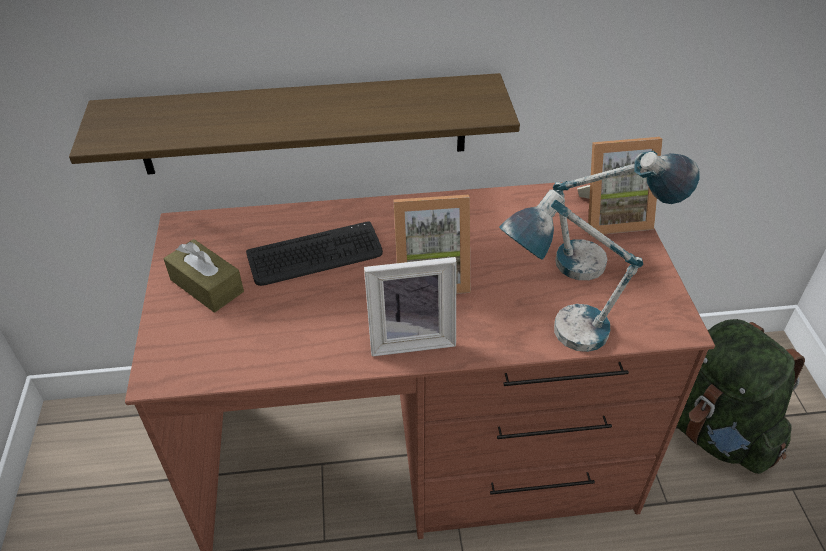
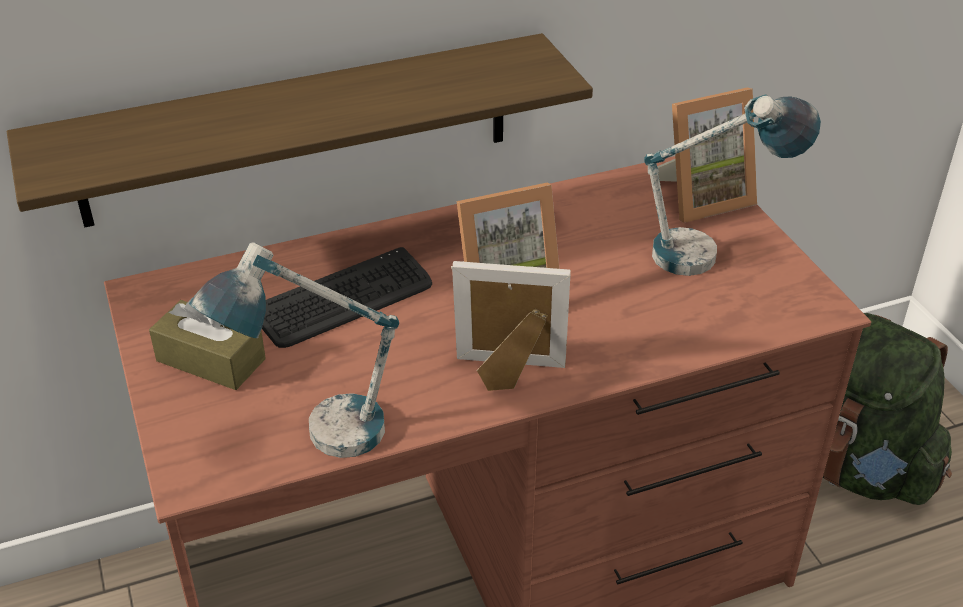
camera: 15 degrees left, 5 degrees down
picture frame [364,257,457,357] -> picture frame turned 150 degrees counterclockwise [452,261,571,391]
table lamp [499,190,643,352] -> table lamp moved to [189,242,399,458]

